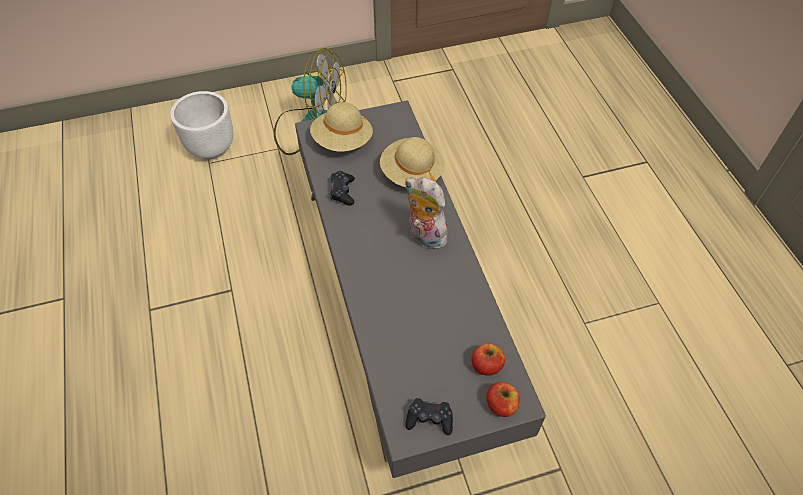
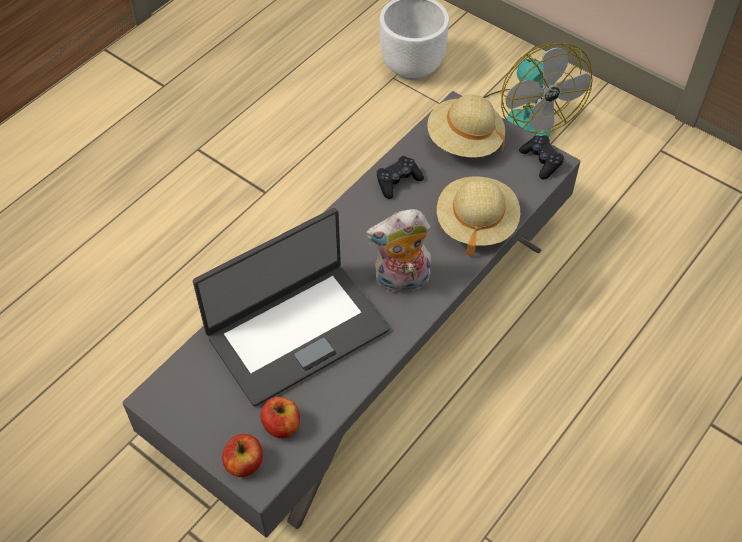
camera: 55 degrees right, 0 degrees up
plush toy [405,177,448,249] -> plush toy turned 105 degrees counterclockwise [366,209,431,293]
black game controller [405,398,453,435] -> black game controller moved to [519,135,564,179]
none -> laptop [193,208,389,407]

